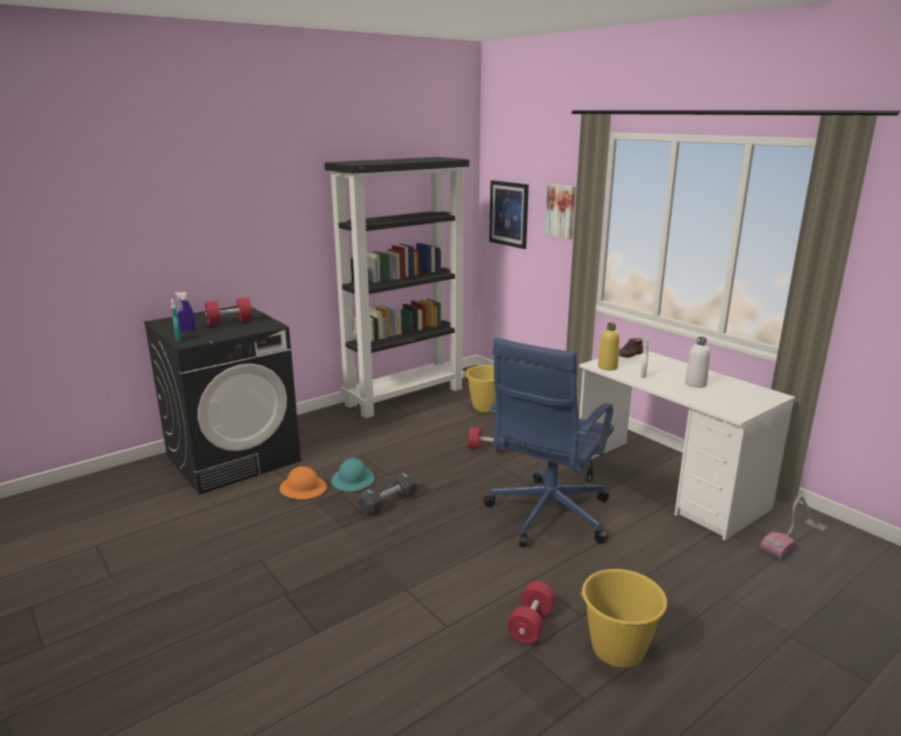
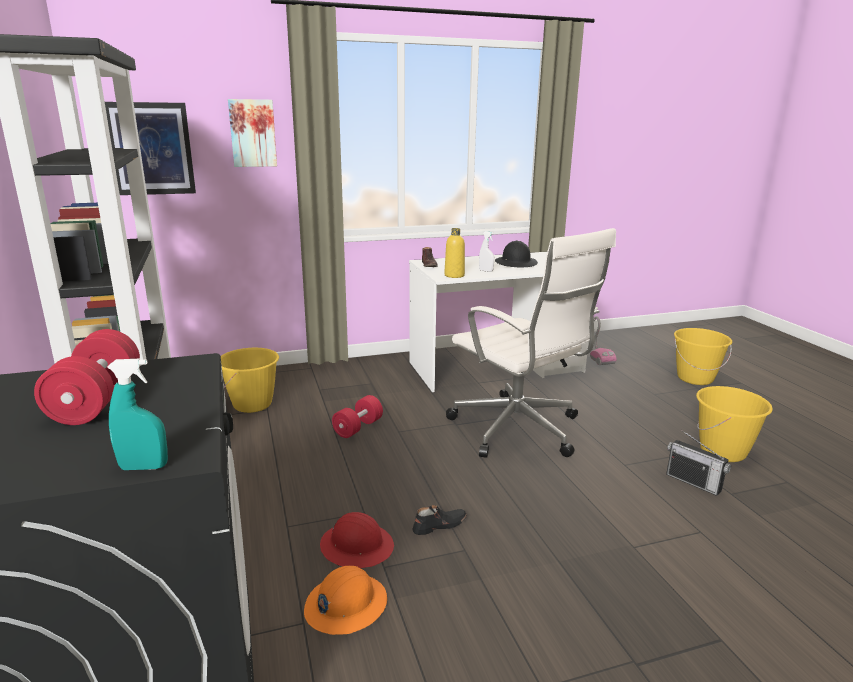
camera: 70 degrees left, 0 degrees up
blue spray bottle [174,292,195,331] -> none
turquoise hard hat [331,458,375,491] -> red hard hat [320,512,394,568]
black dumbbell [358,471,417,516] -> black shoe [413,505,467,535]
blue office chair [484,338,614,547] -> white office chair [446,228,616,458]
red dumbbell [507,581,556,644] -> radio [666,430,731,496]
white bottle [685,337,710,388] -> black hard hat [495,241,538,267]
none -> yellow bucket [674,328,732,385]

